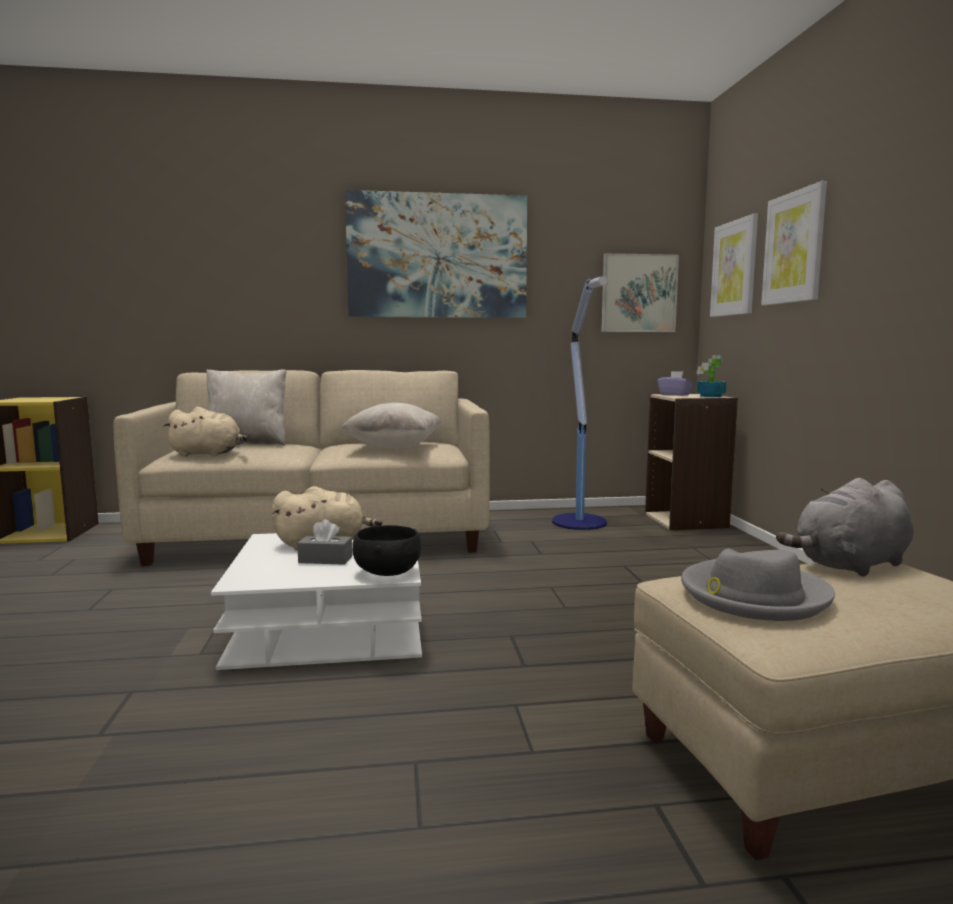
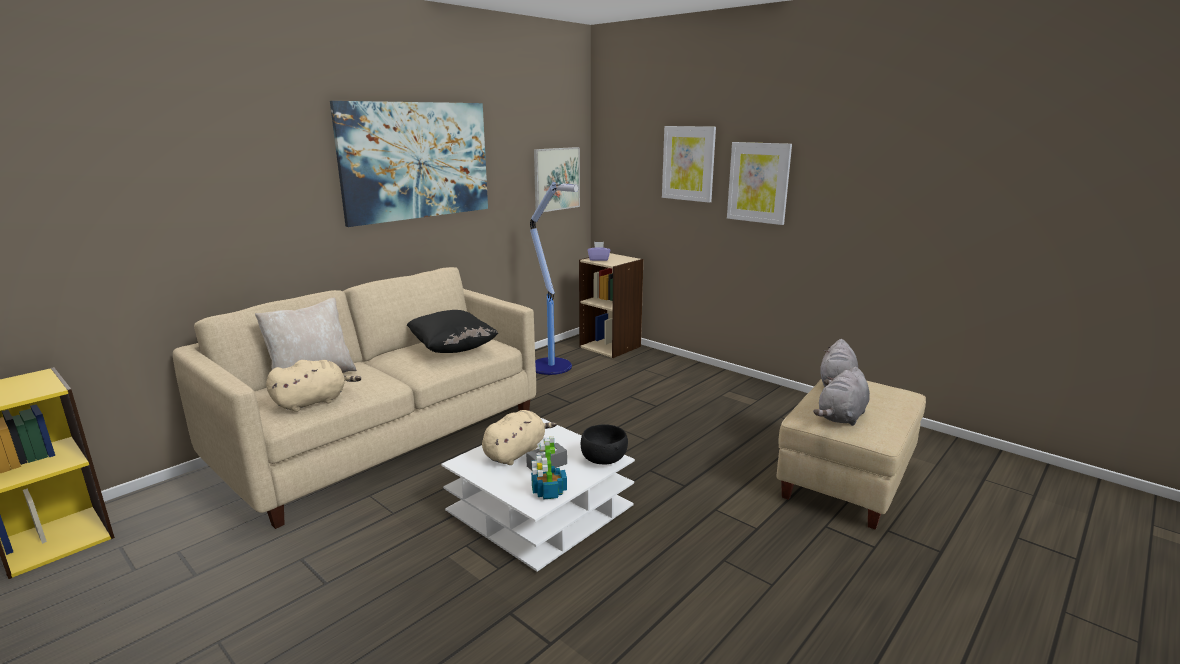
camera: 40 degrees left, 10 degrees up
beige pillow [341,403,441,449] -> black pillow [407,310,498,353]
grey hat [681,549,835,621] -> grey plush toy [813,367,870,426]
potted plant [697,355,726,397] -> potted plant moved to [531,436,567,500]
picture [710,213,758,317] -> picture moved to [727,142,792,225]

